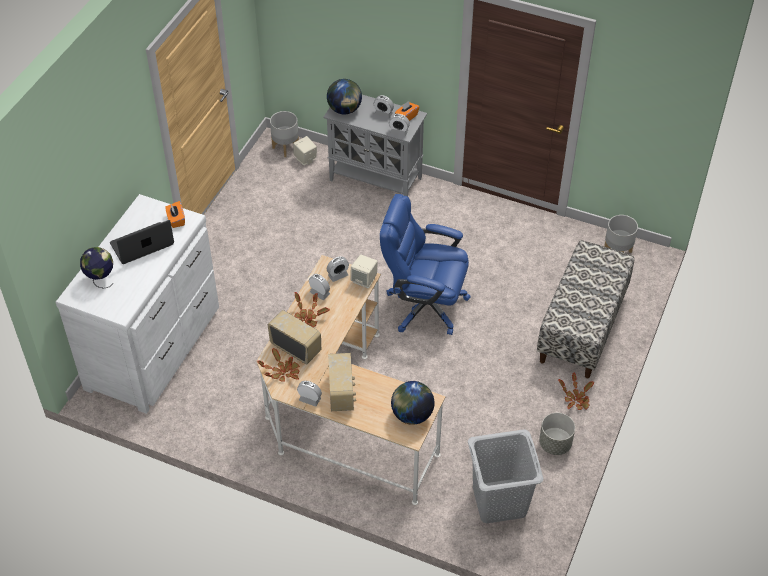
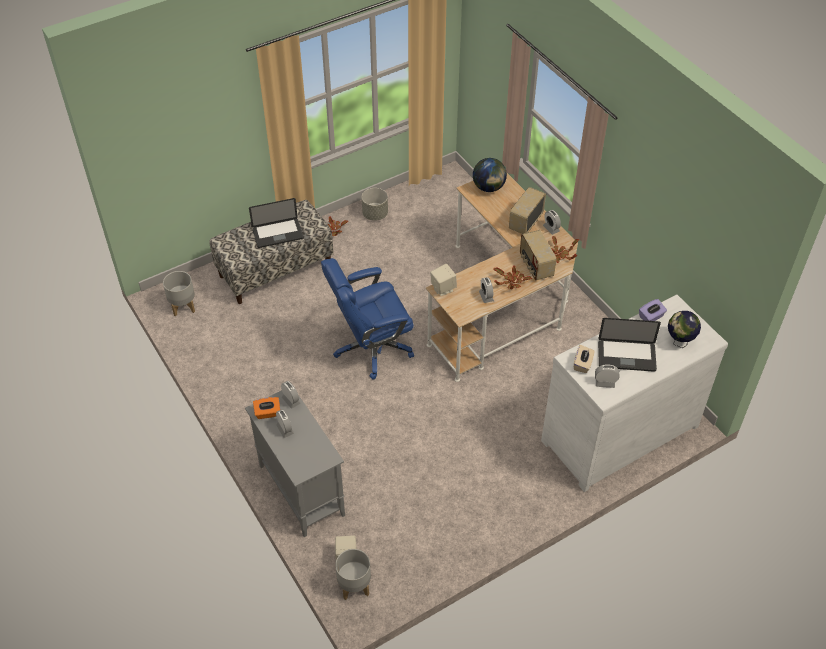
camera: 145 degrees left, 0 degrees up
orange tissue box [166,201,185,228] -> beige tissue box [574,345,594,373]
globe [327,79,362,115] -> none
alarm clock [327,256,349,282] -> alarm clock moved to [595,364,619,388]
blue office chair [380,194,471,335] -> blue office chair turned 105 degrees clockwise [321,258,414,380]
grey laundry basket [468,429,544,523] -> none
none -> laptop [249,198,304,248]
none -> purple tissue box [639,299,667,321]

